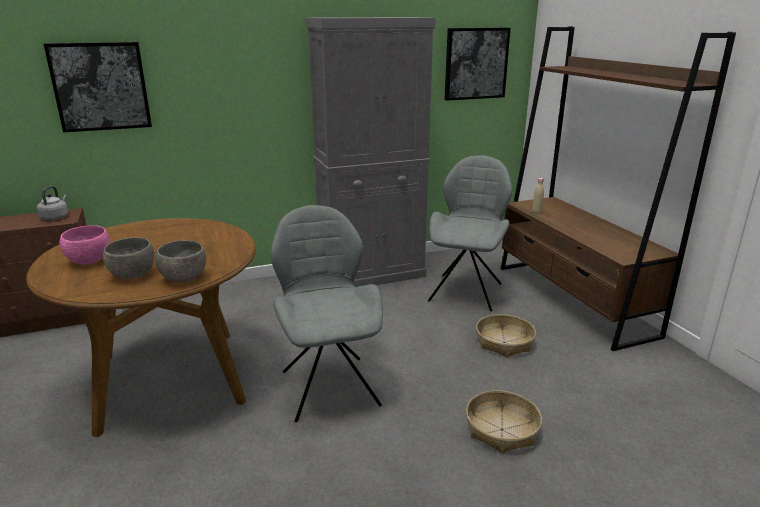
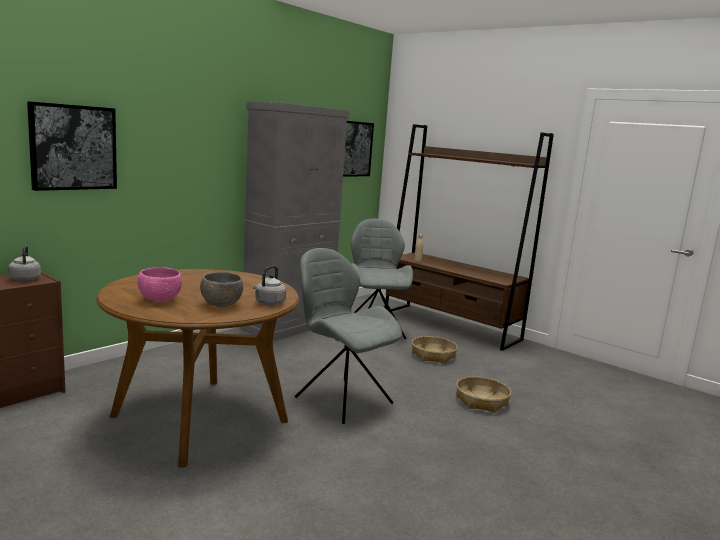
camera: 30 degrees left, 10 degrees down
grey bowl [155,240,206,282] -> grey kettle [253,265,286,305]

